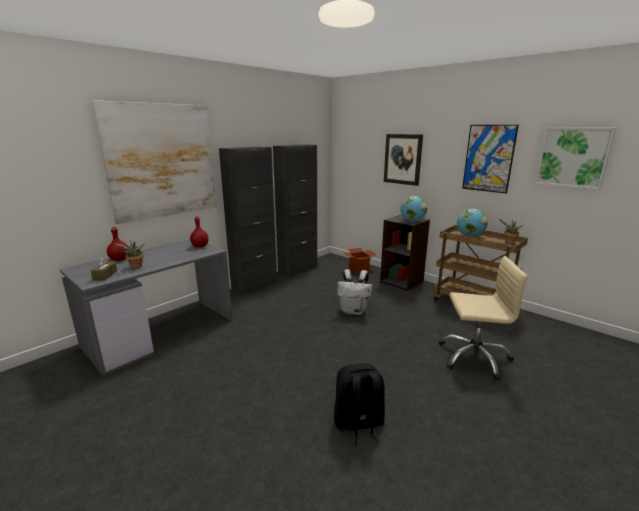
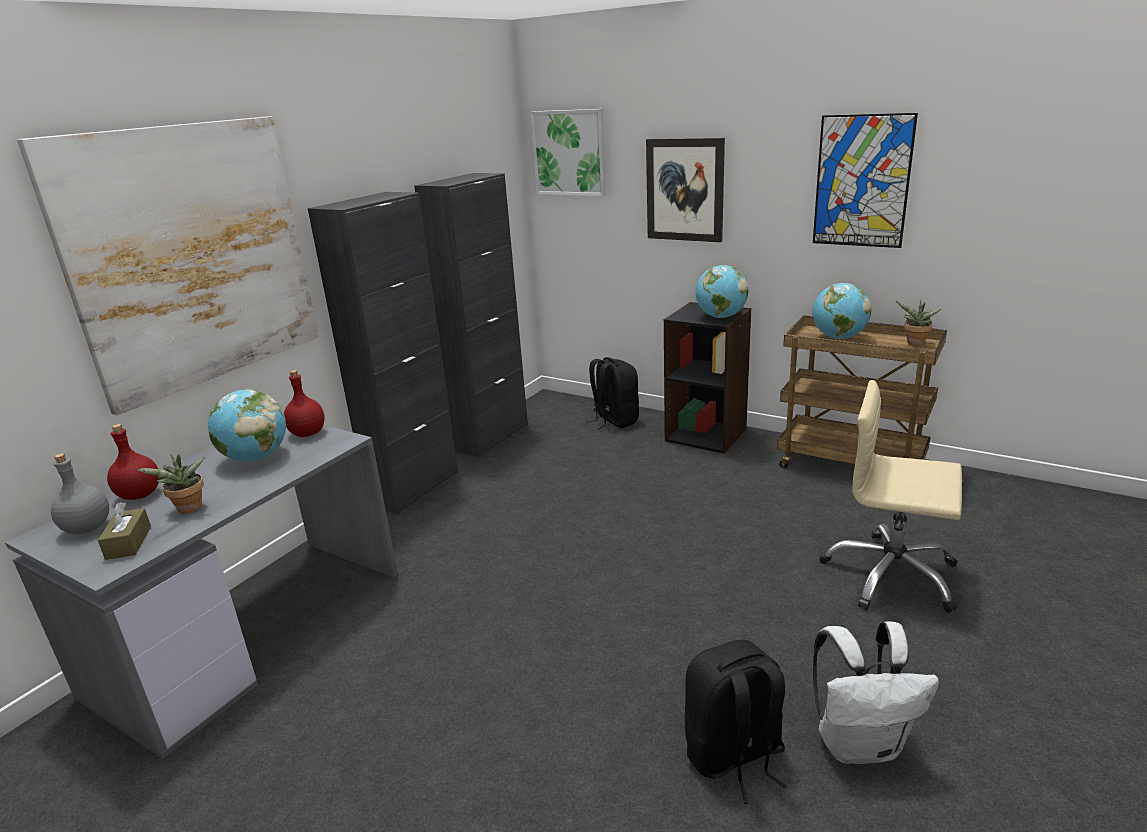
camera: 10 degrees left, 5 degrees up
white backpack [337,269,372,315] -> white backpack moved to [813,621,939,764]
cardboard box [343,248,376,274] -> black backpack [586,357,639,430]
beige office chair [439,256,528,380] -> beige office chair turned 150 degrees counterclockwise [819,380,962,613]
picture [535,128,616,190] -> picture moved to [530,109,606,196]
none -> grey bottle [51,453,109,534]
none -> globe [208,389,286,461]

